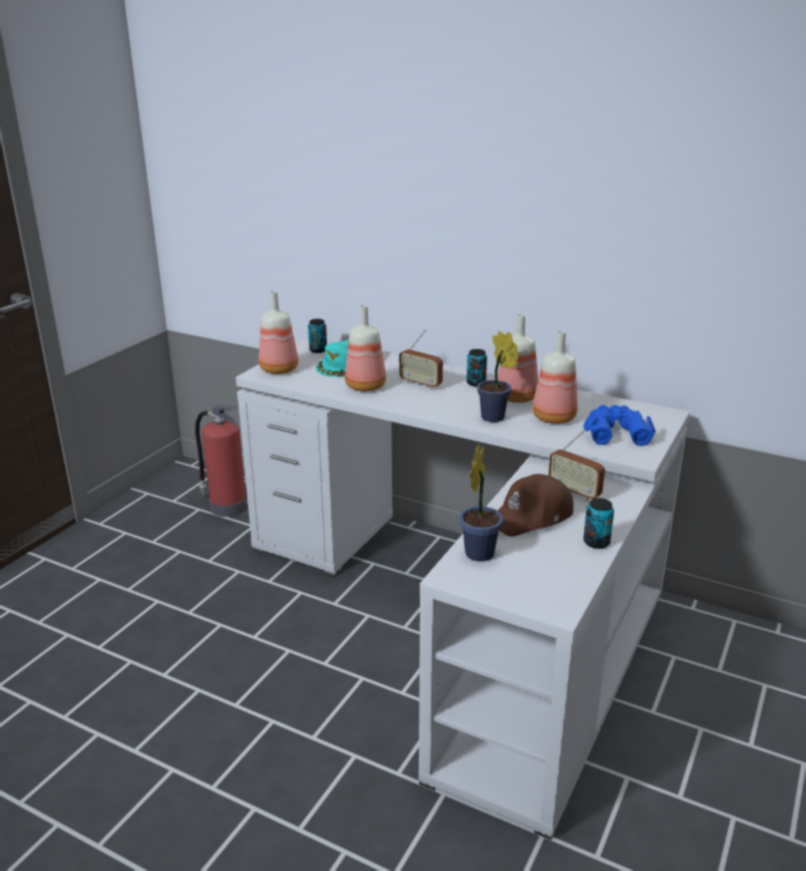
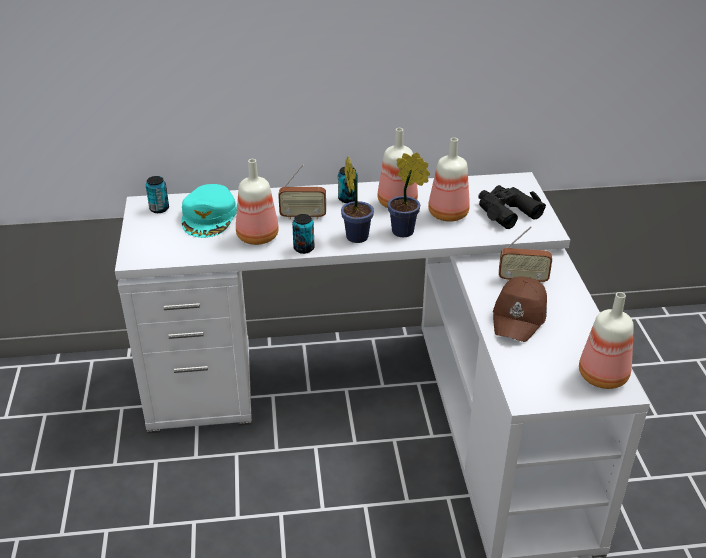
camera: 35 degrees left, 10 degrees up
fire extinguisher [195,405,247,517] -> none
bottle [259,291,298,374] -> bottle moved to [579,292,634,389]
potted plant [459,444,503,562] -> potted plant moved to [341,156,374,243]
blue binoculars [583,405,655,446] -> black binoculars [478,185,546,229]
can [583,498,614,549] -> can moved to [292,214,314,254]

